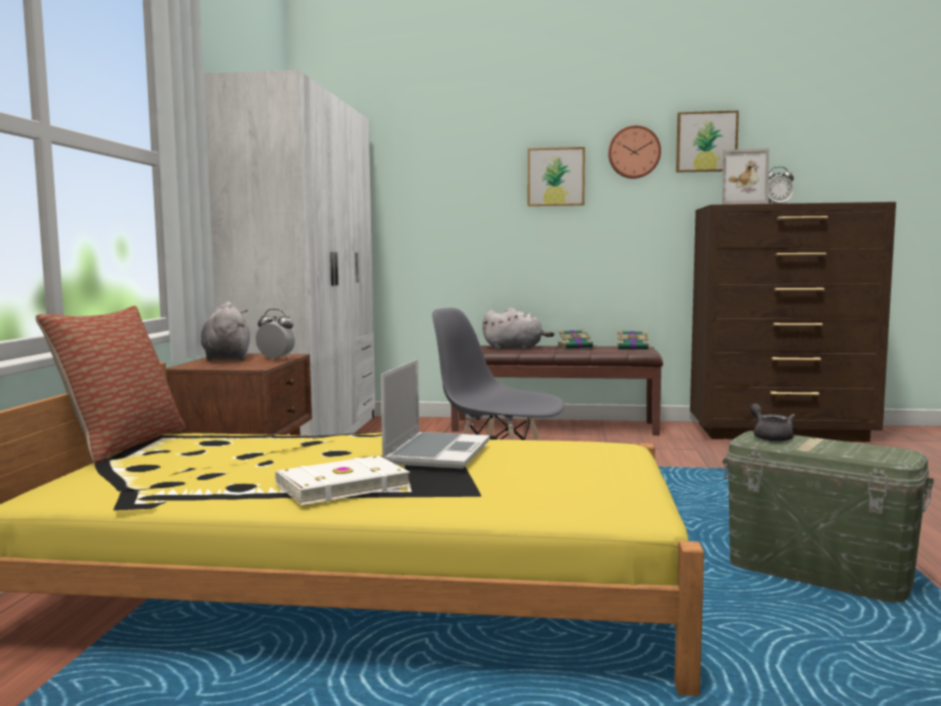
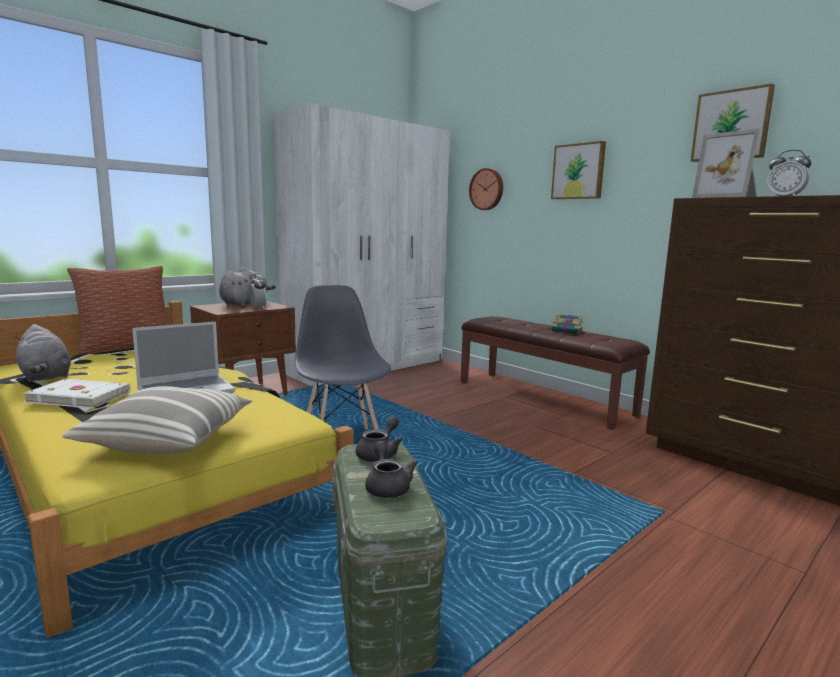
camera: 40 degrees right, 5 degrees up
grey plush toy [482,308,554,350] -> grey plush toy moved to [14,324,71,382]
wall clock [608,125,661,179] -> wall clock moved to [469,168,503,210]
book [617,331,654,350] -> none
none -> pillow [62,386,253,453]
none -> grey teapot [365,441,418,498]

